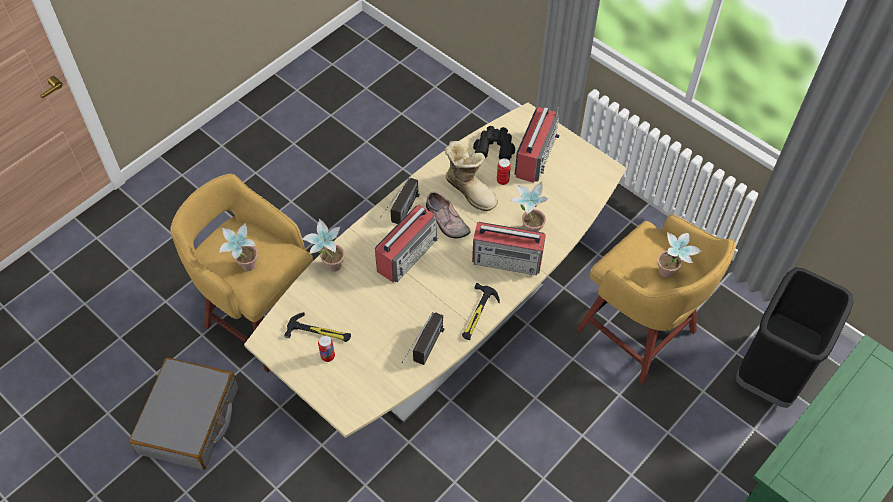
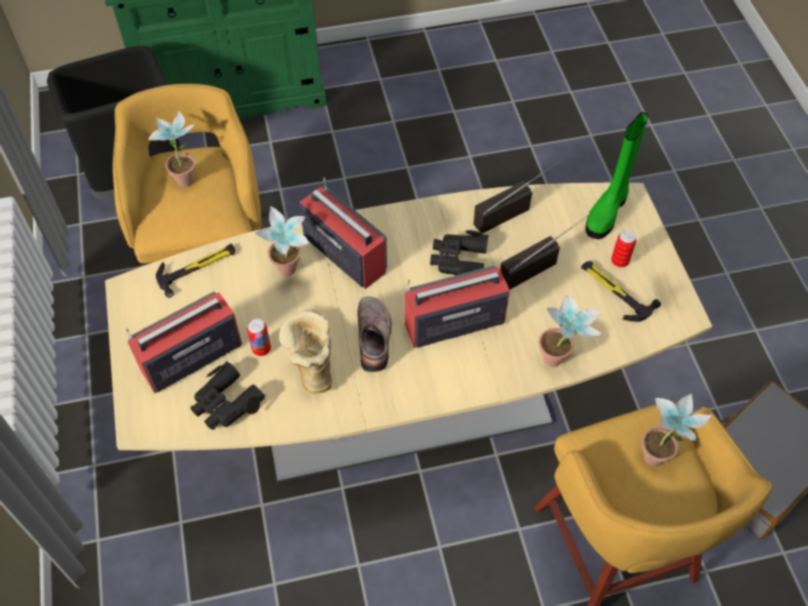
camera: 145 degrees left, 0 degrees up
radio [380,178,420,224] -> radio moved to [500,214,590,290]
hammer [462,283,500,340] -> hammer moved to [156,243,235,298]
none -> black binoculars [430,230,489,275]
none -> green boot [585,112,648,239]

